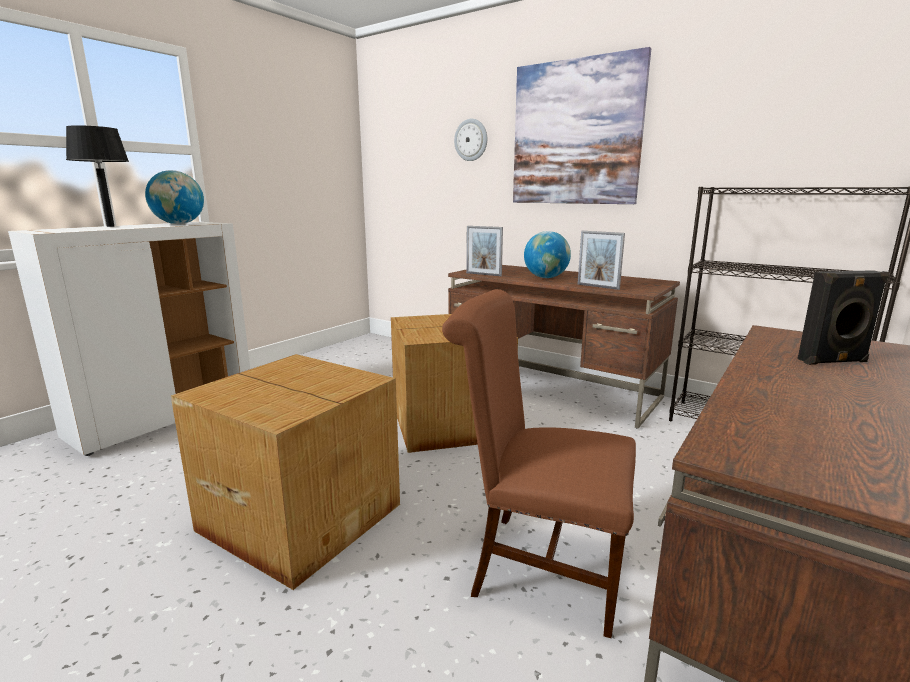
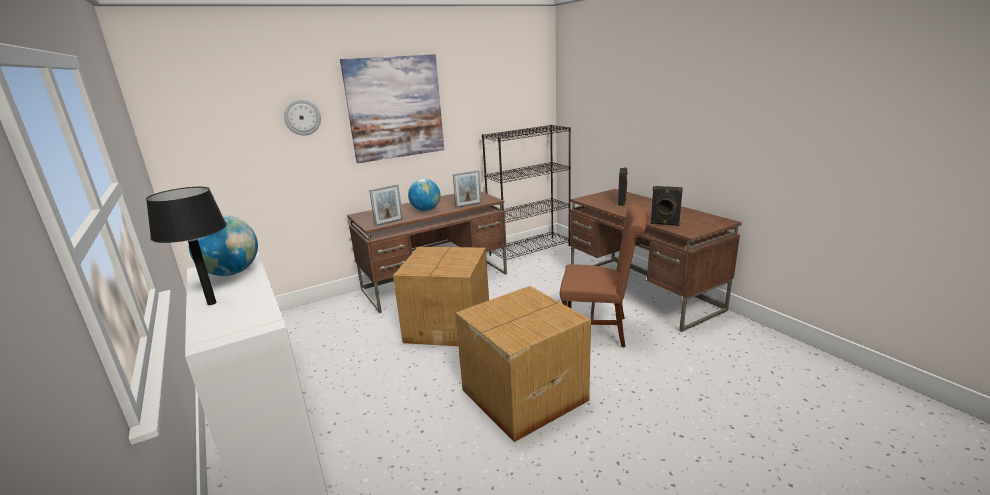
camera: 65 degrees left, 5 degrees up
brown chair [442,289,636,638] -> brown chair turned 120 degrees counterclockwise [560,205,647,348]
none -> black speaker [650,186,683,226]

